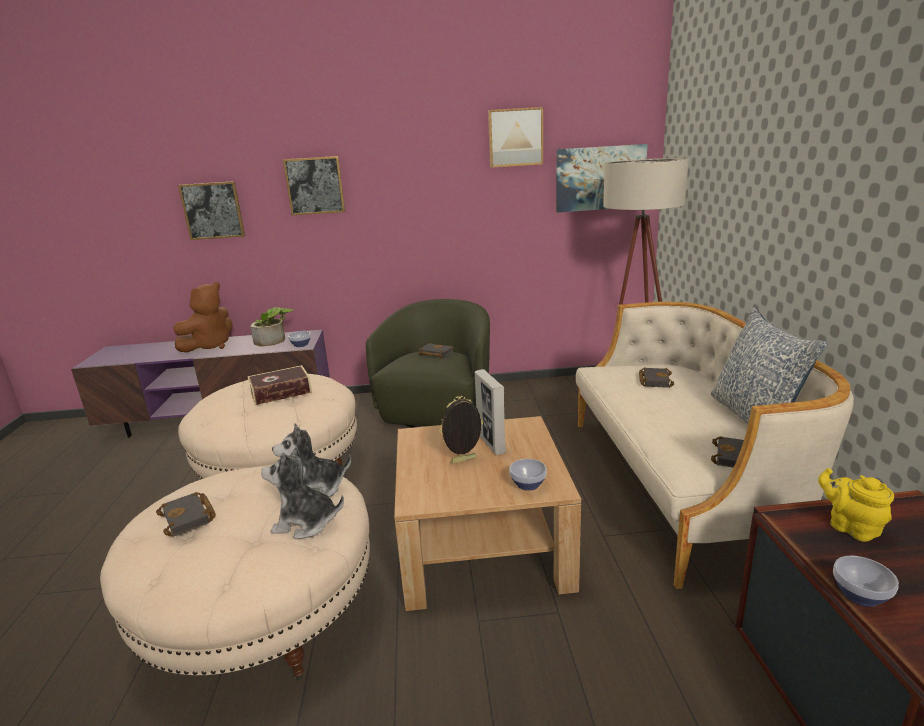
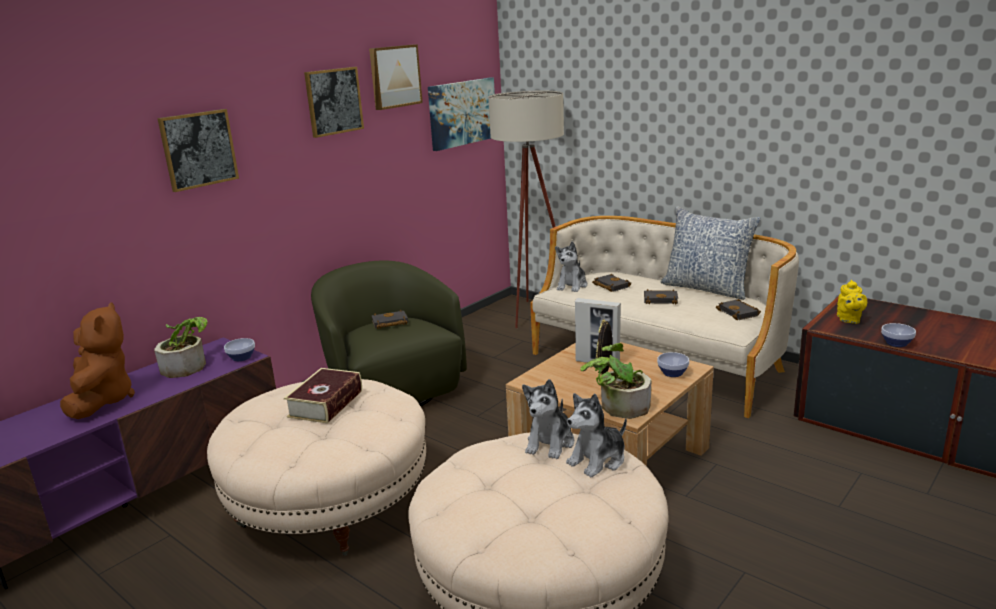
camera: 45 degrees left, 0 degrees up
black book [156,492,216,537] -> black book moved to [644,289,678,304]
picture [178,181,245,240] -> picture moved to [304,67,364,138]
yellow teapot [818,468,894,542] -> yellow teapot turned 90 degrees counterclockwise [837,280,867,324]
none -> plush toy [555,241,587,292]
none -> potted plant [580,343,652,419]

